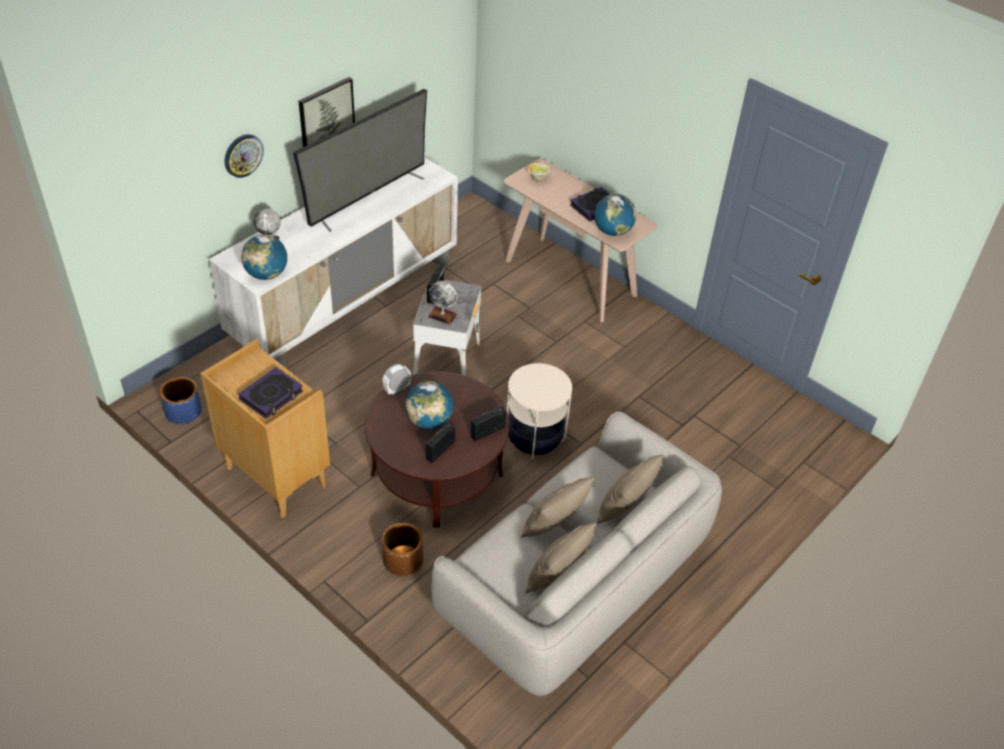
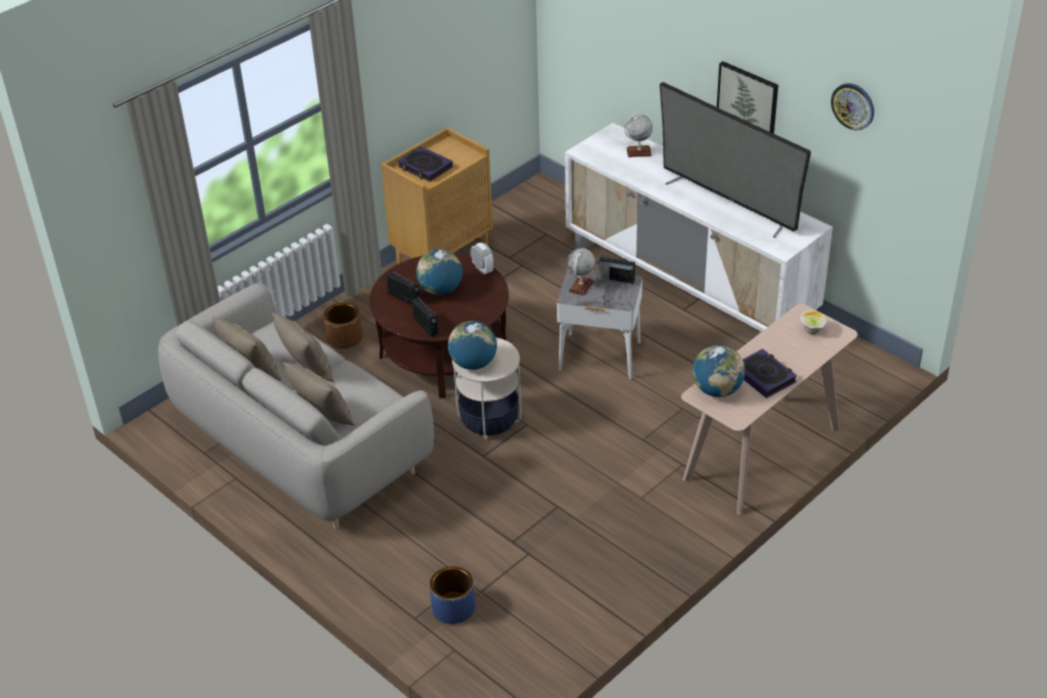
camera: 95 degrees right, 5 degrees down
blue planter [160,377,202,424] -> blue planter moved to [430,566,476,624]
wall clock [225,134,264,178] -> wall clock moved to [831,83,874,130]
globe [241,235,287,280] -> globe moved to [448,321,497,370]

